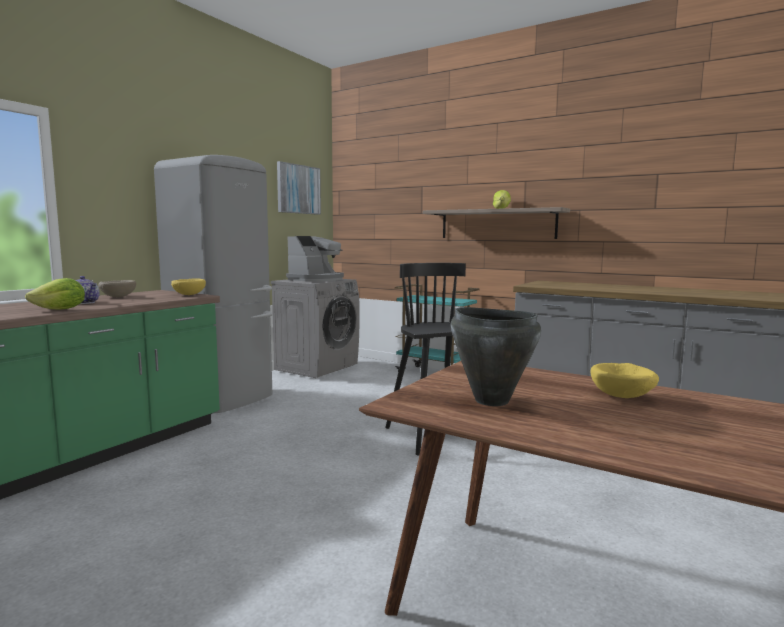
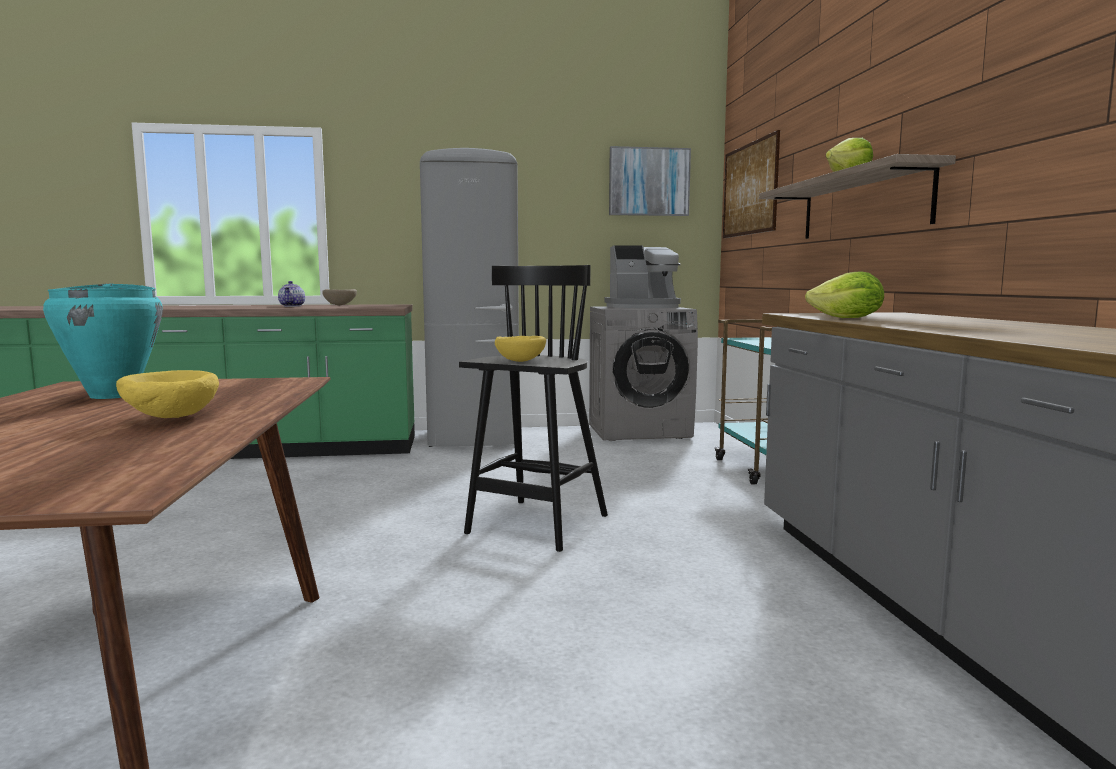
camera: 50 degrees right, 0 degrees up
lettuce [25,278,85,310] -> lettuce moved to [805,271,884,318]
yellow bowl [171,279,206,295] -> yellow bowl moved to [495,336,546,362]
black cooking pot [451,307,541,406] -> turquoise cooking pot [43,283,163,399]
none -> picture [723,130,780,238]

